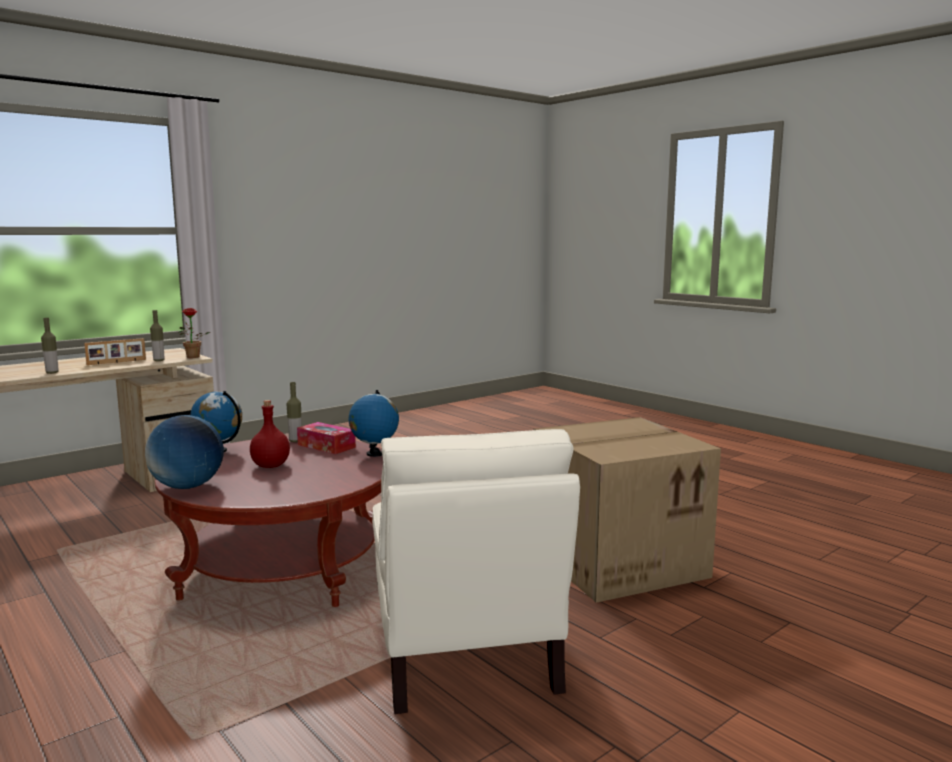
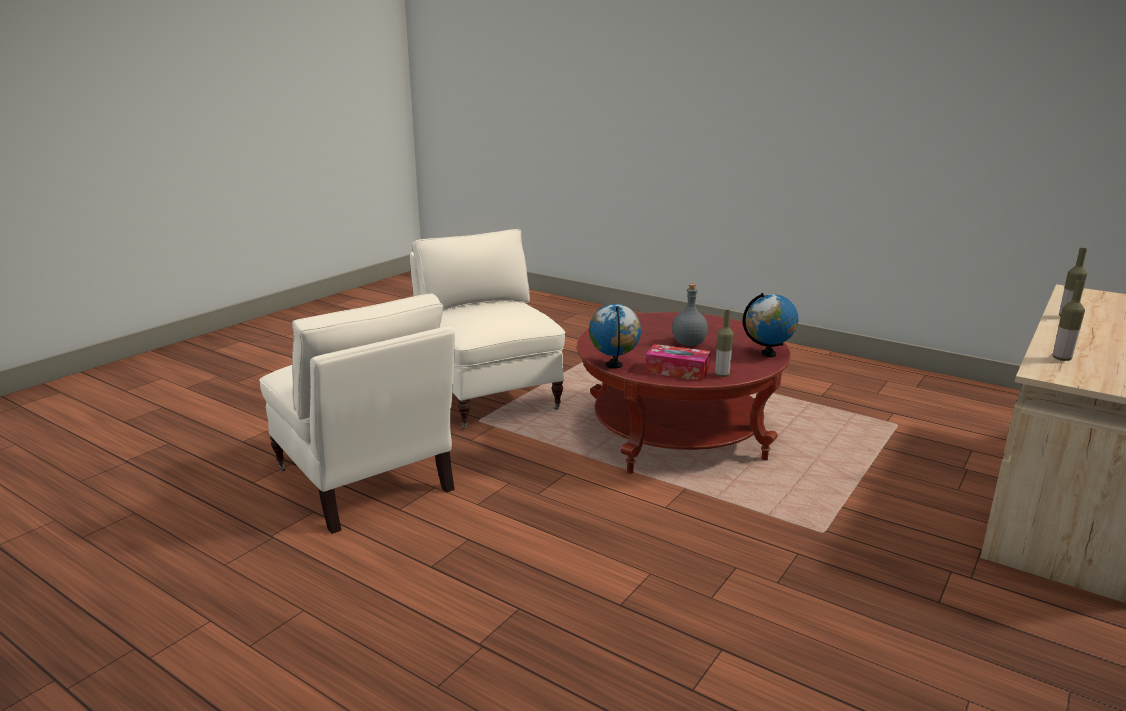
camera: 165 degrees right, 10 degrees up
picture frame [84,338,146,365] -> none
globe [145,415,224,489] -> none
potted plant [179,308,210,358] -> none
red bottle [250,400,290,468] -> grey bottle [672,284,708,346]
cardboard box [534,417,721,603] -> beige armchair [259,293,455,534]

